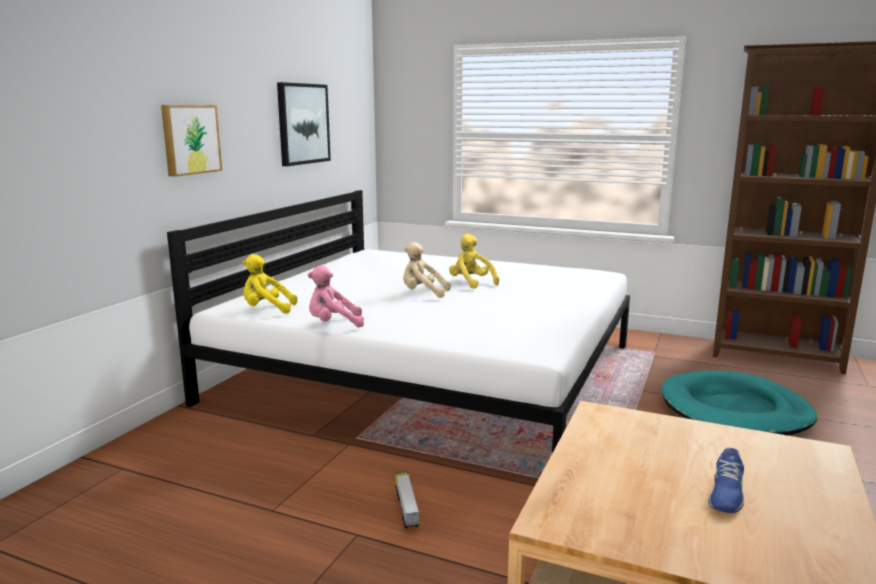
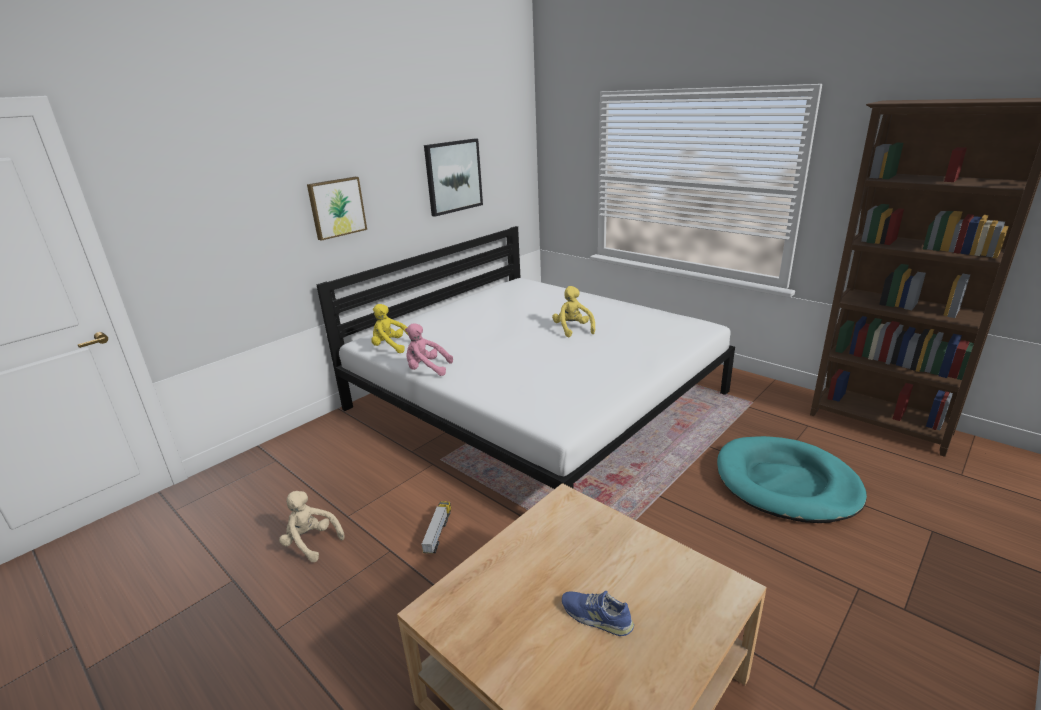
camera: 20 degrees right, 10 degrees up
beige plush toy [403,242,451,298] -> beige plush toy moved to [279,491,345,562]
blue shoe [708,448,744,513] -> blue shoe turned 75 degrees clockwise [562,591,634,636]

